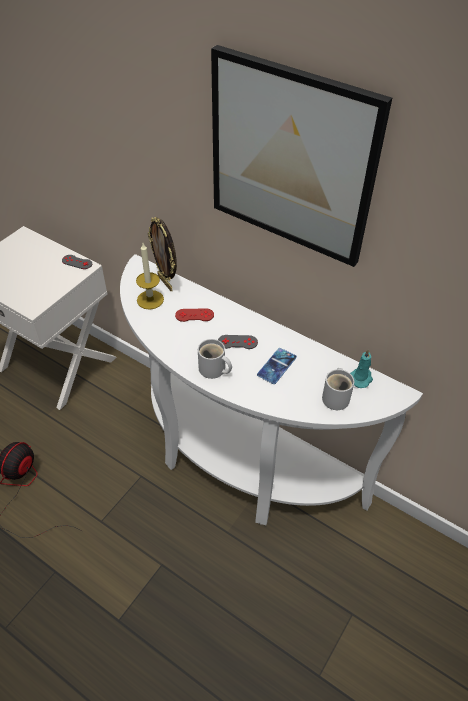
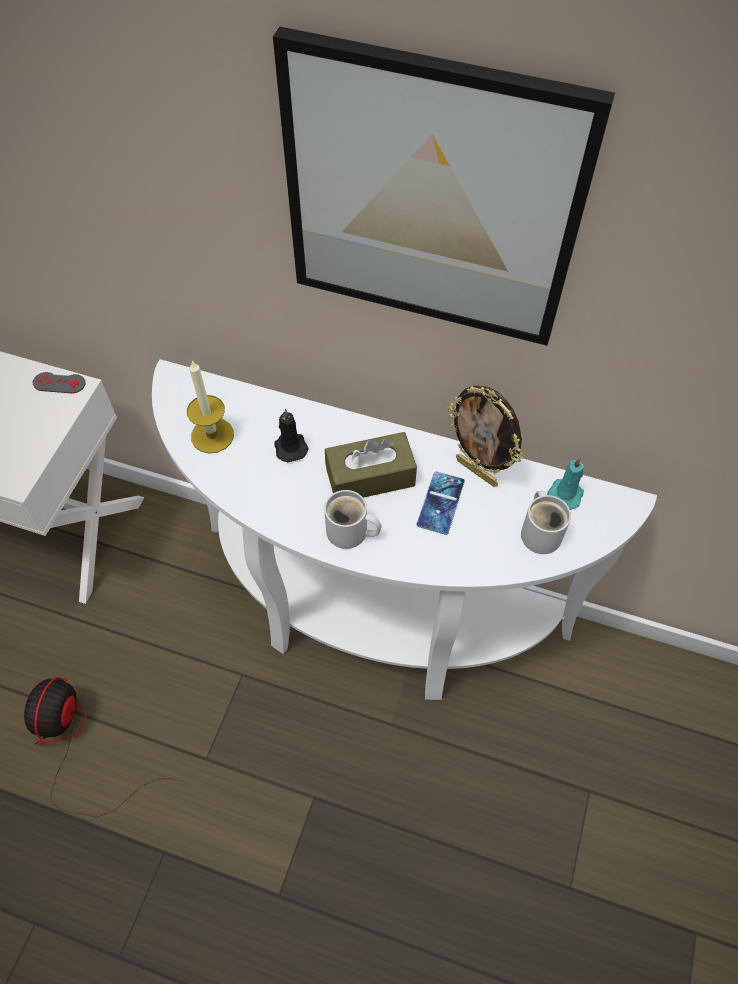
camera: 15 degrees left, 10 degrees up
picture frame [148,217,177,291] -> picture frame moved to [447,385,523,487]
red game controller [175,308,214,322] -> black candle [274,409,309,462]
grey game controller [218,335,258,349] -> brown tissue box [325,432,417,498]

